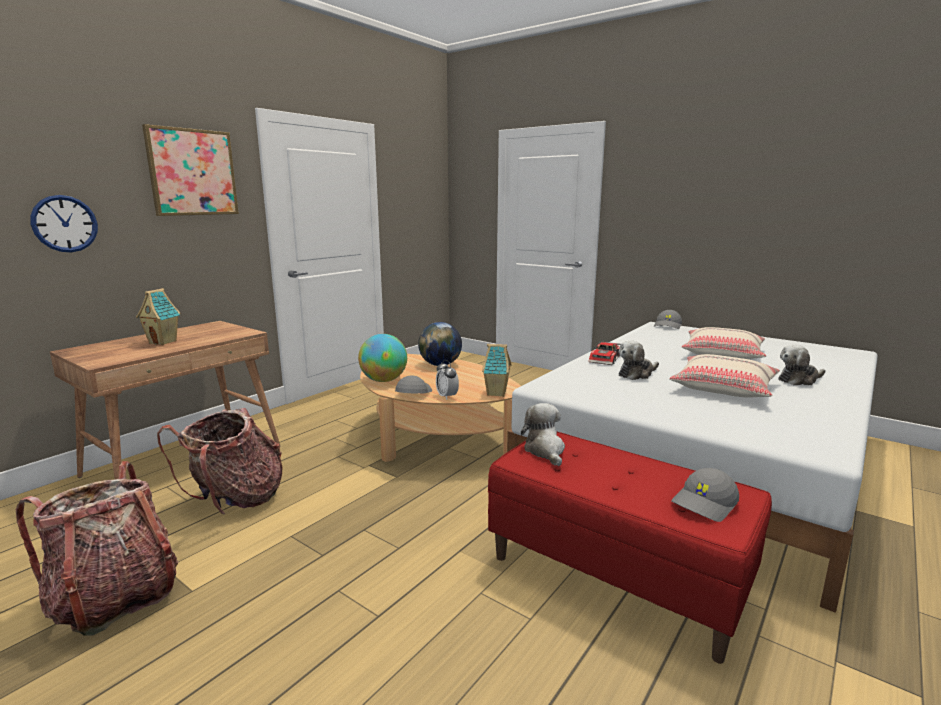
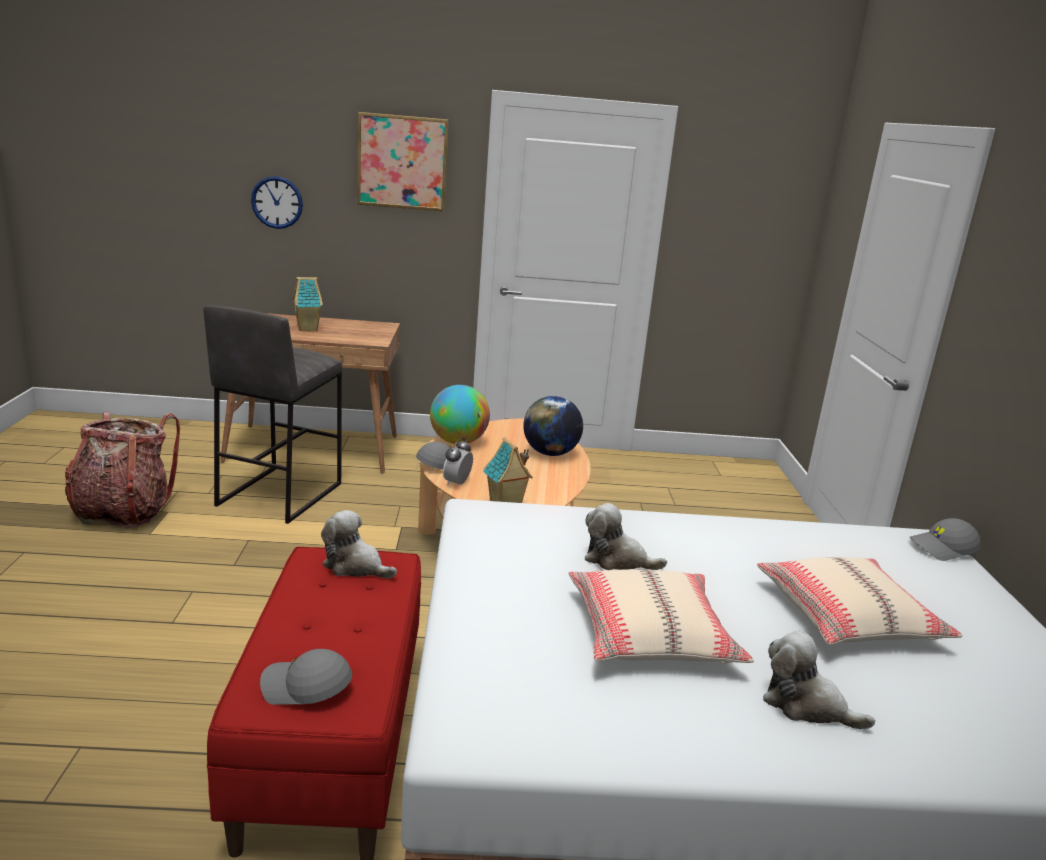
camera: 50 degrees right, 5 degrees up
backpack [157,408,283,514] -> grey stool [204,305,342,524]
plush toy [521,403,565,466] -> plush toy turned 105 degrees counterclockwise [321,510,397,578]
toy car [588,341,621,365] -> none

